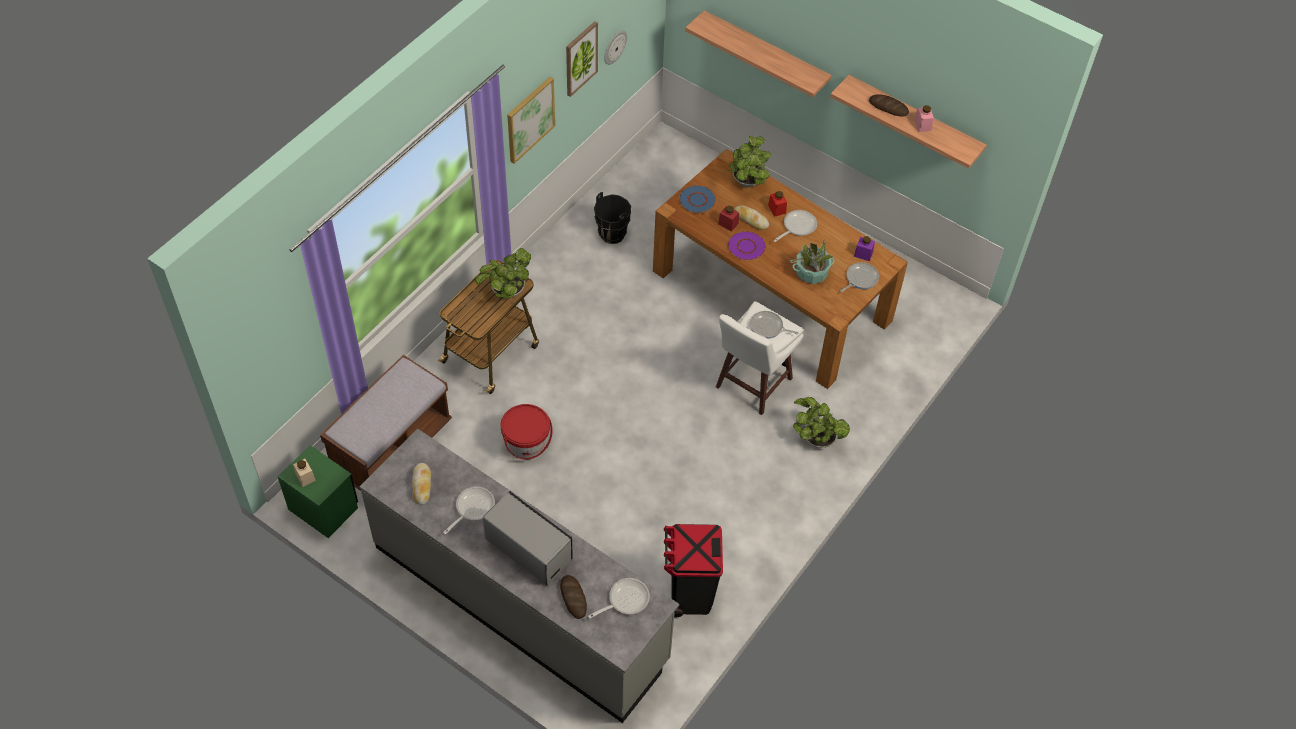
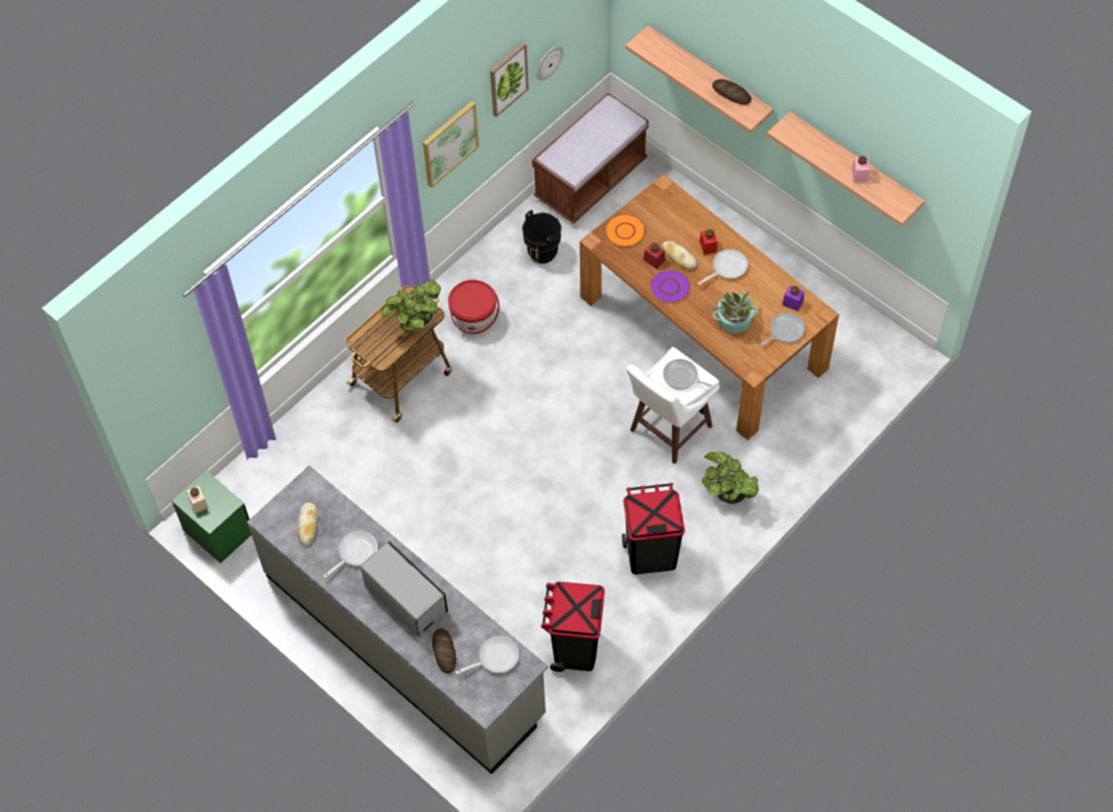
camera: 10 degrees right, 5 degrees up
brown bench [320,355,452,491] -> brown bench moved to [532,93,649,224]
red bucket [501,404,553,460] -> red bucket moved to [448,280,499,334]
blue plate [679,185,716,213] -> orange plate [605,214,645,247]
potted plant [728,136,771,188] -> none
bread [869,94,909,117] -> bread moved to [712,79,751,105]
none -> black trash can [622,483,685,574]

